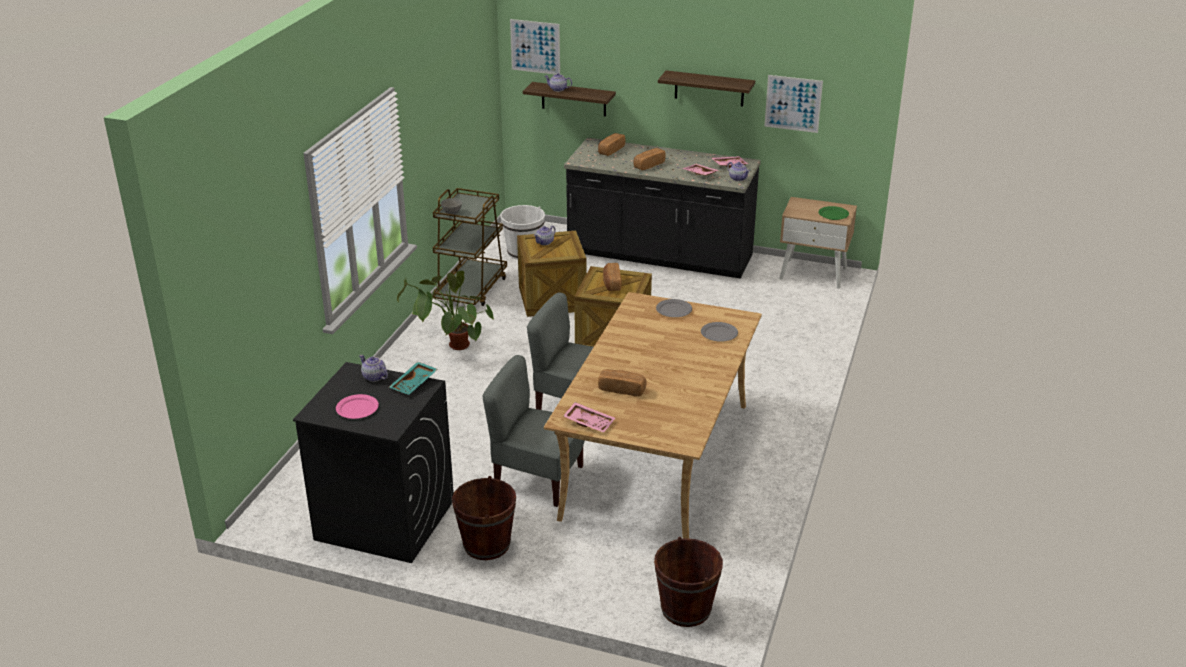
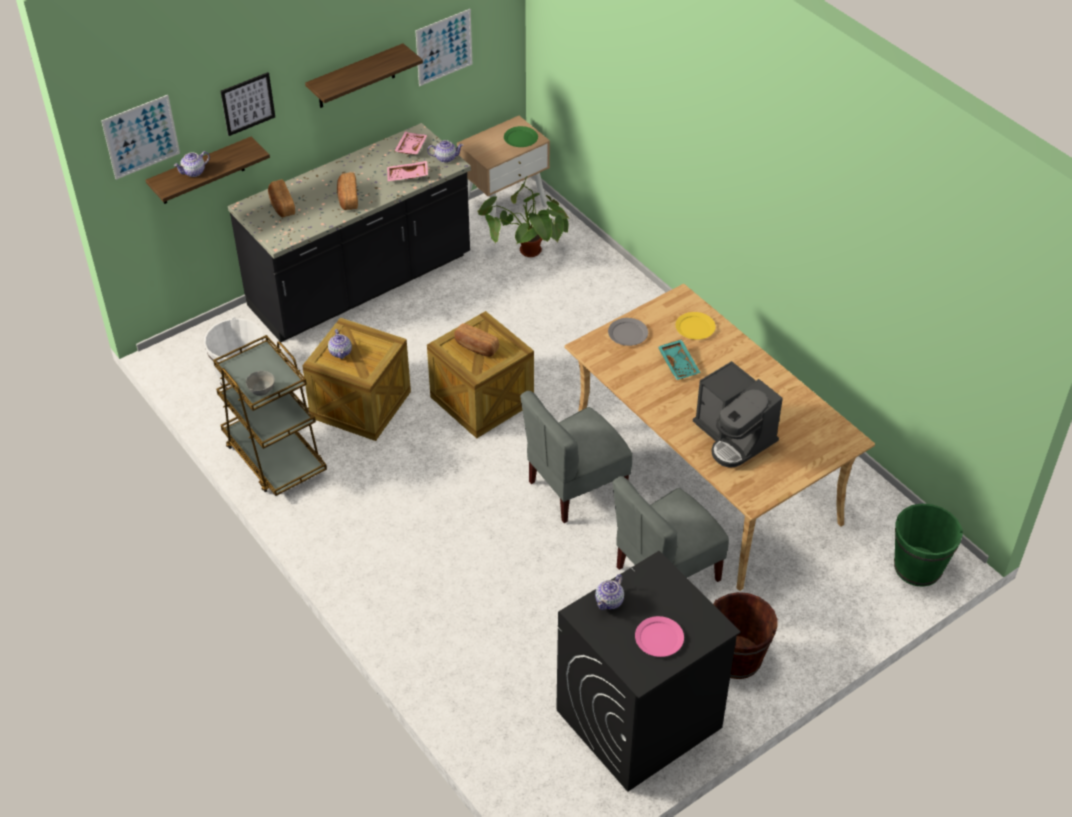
camera: 55 degrees left, 15 degrees up
teapot [359,355,388,382] -> teapot turned 45 degrees counterclockwise [595,574,624,610]
turquoise tray [389,362,437,395] -> turquoise tray moved to [658,340,701,380]
potted plant [397,271,494,350] -> potted plant moved to [478,176,570,257]
pink tray [563,402,615,433] -> none
bread [598,369,647,396] -> coffee machine [693,361,783,468]
brown bucket [654,537,723,627] -> green bucket [894,503,963,587]
grey plate [701,322,738,342] -> yellow plate [675,312,716,340]
none -> picture [220,72,275,136]

